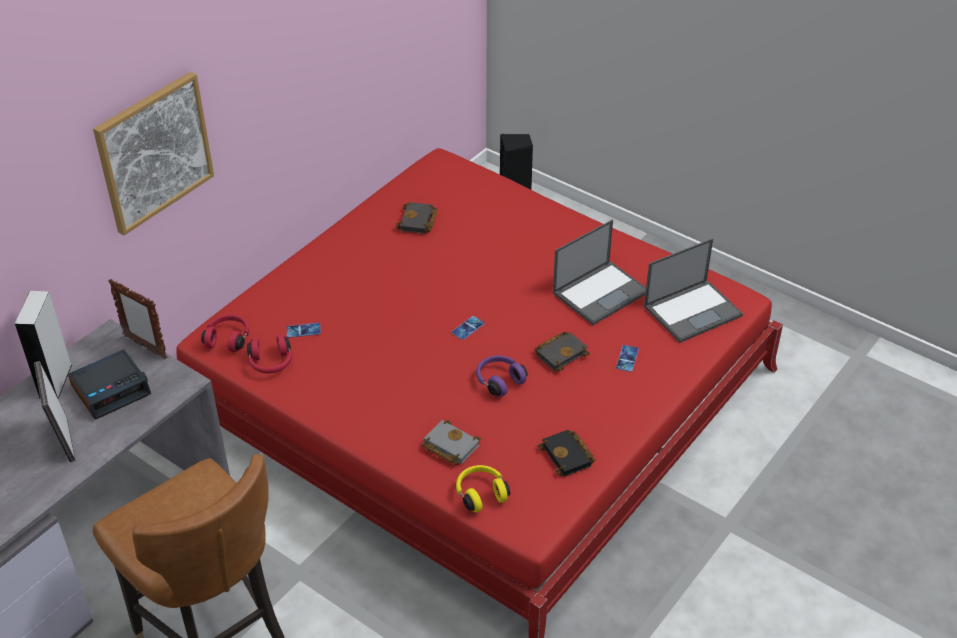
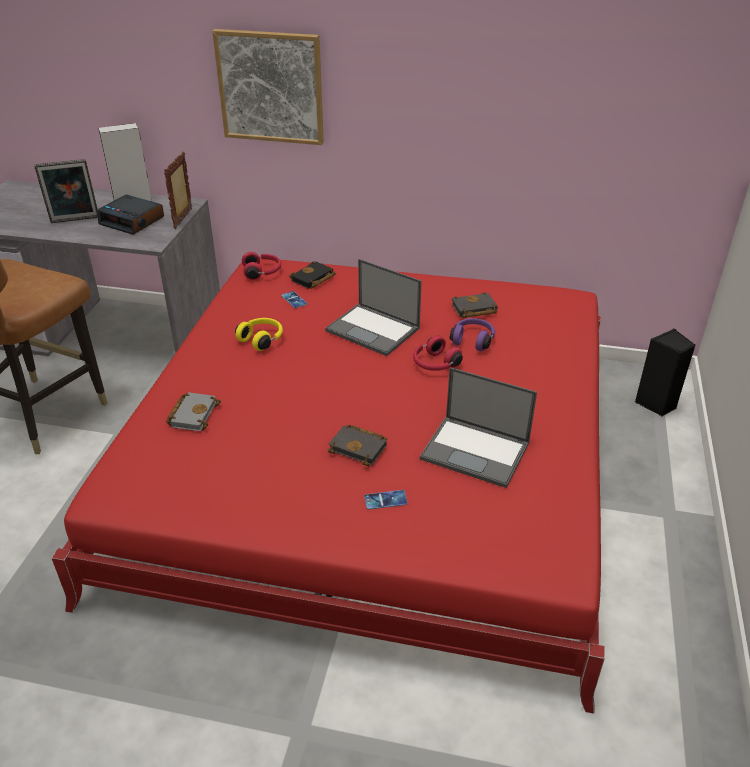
camera: 65 degrees right, 5 degrees down
picture frame [34,361,75,462] -> picture frame turned 150 degrees counterclockwise [34,159,98,223]
red headphones [247,334,293,373] -> red headphones moved to [413,336,463,371]
phone [451,316,485,340] -> none
yellow headphones [456,465,510,513] -> yellow headphones moved to [235,318,283,351]
purple headphones [476,355,528,397] -> purple headphones moved to [450,318,495,351]
black book [538,430,595,477] -> black book moved to [289,261,336,289]
laptop [644,238,743,343] -> laptop moved to [325,259,422,356]

